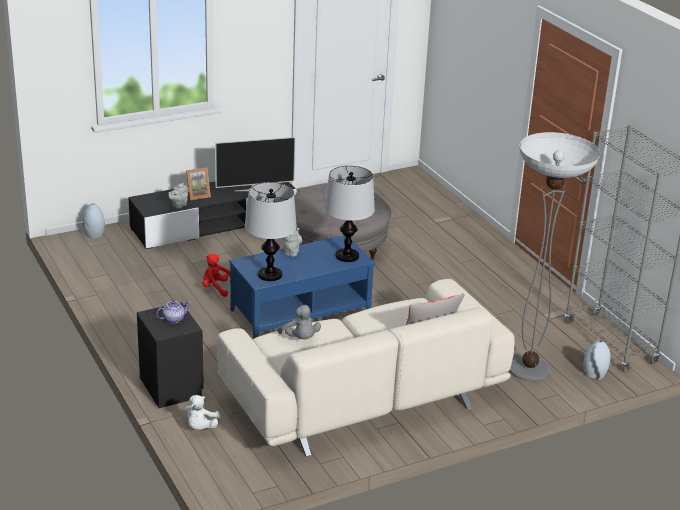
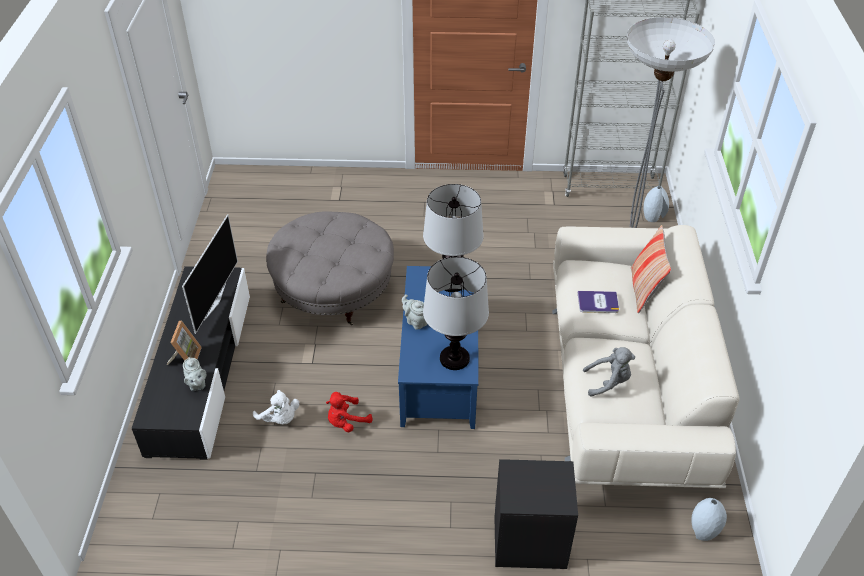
camera: 60 degrees left, 15 degrees up
grey vase [83,203,105,238] -> grey vase moved to [691,498,727,541]
teapot [156,301,191,323] -> none
white plush toy [184,395,221,430] -> white plush toy moved to [253,390,299,425]
none -> book [578,291,619,313]

